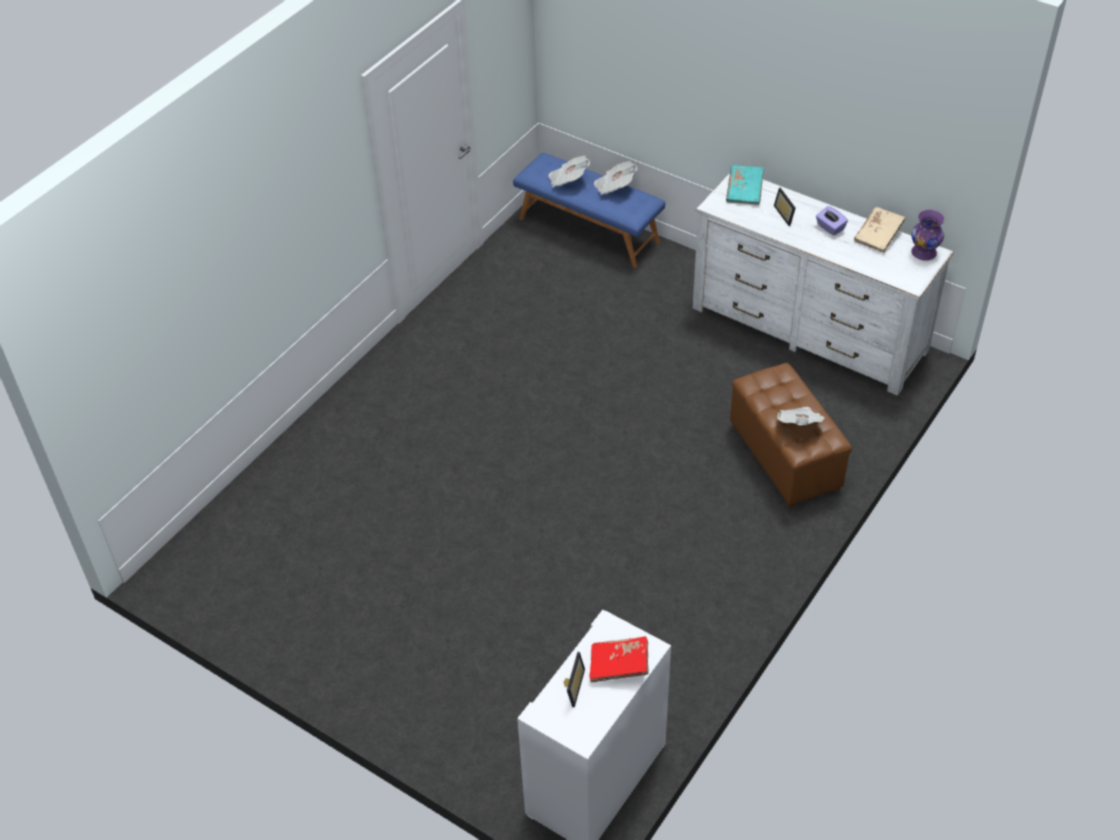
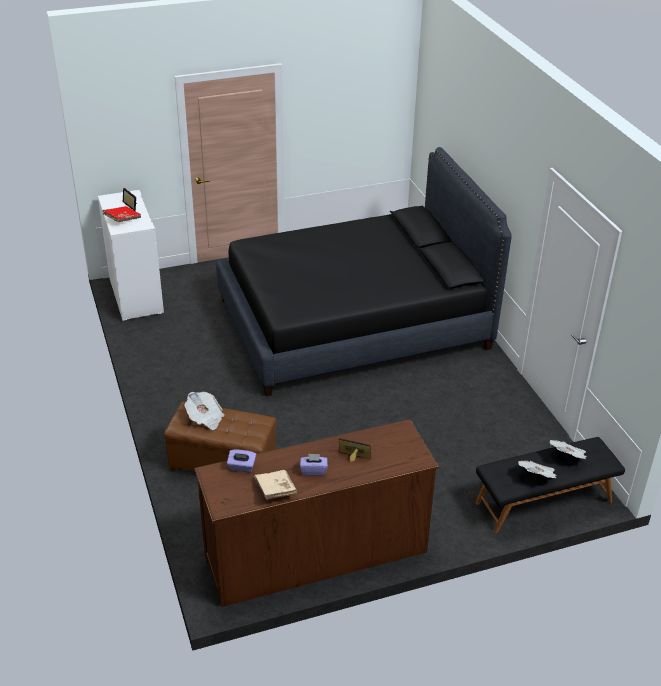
camera: 125 degrees right, 10 degrees down
blue bench [513,153,665,268] -> black bench [476,437,625,534]
white dresser [693,173,954,396] -> brown dresser [194,419,439,607]
turquoise book [726,165,764,205] -> none
purple vase [911,210,944,261] -> none
none -> black bed [216,147,512,397]
none -> purple tissue box [227,450,256,472]

